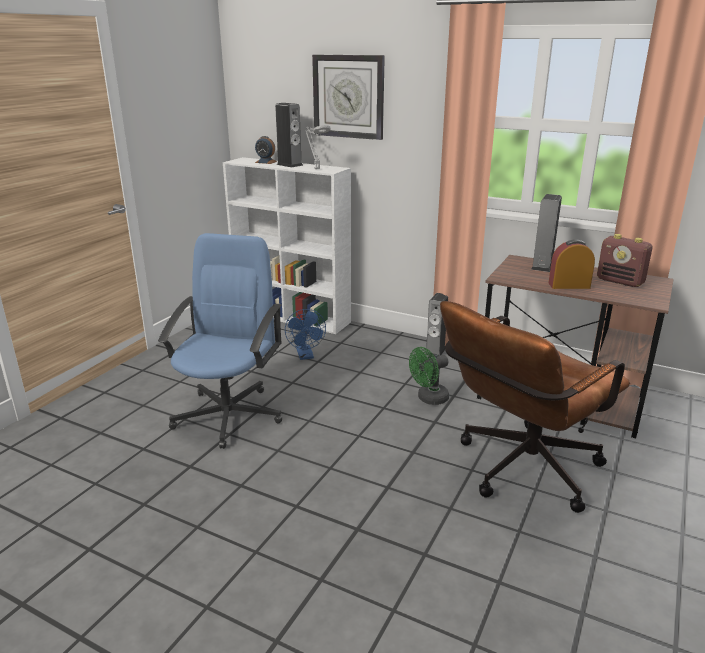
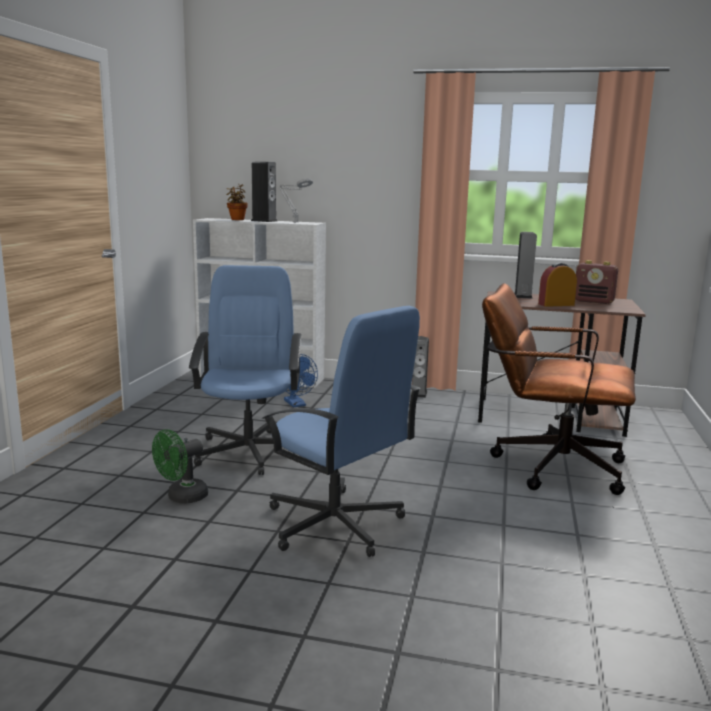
camera: 15 degrees left, 10 degrees down
alarm clock [255,136,277,164] -> potted plant [227,184,248,220]
wall clock [312,55,385,140] -> none
green fan [409,347,449,405] -> green fan moved to [152,429,208,503]
brown office chair [440,301,630,513] -> brown office chair turned 75 degrees clockwise [482,283,636,495]
none -> blue office chair [262,306,421,557]

